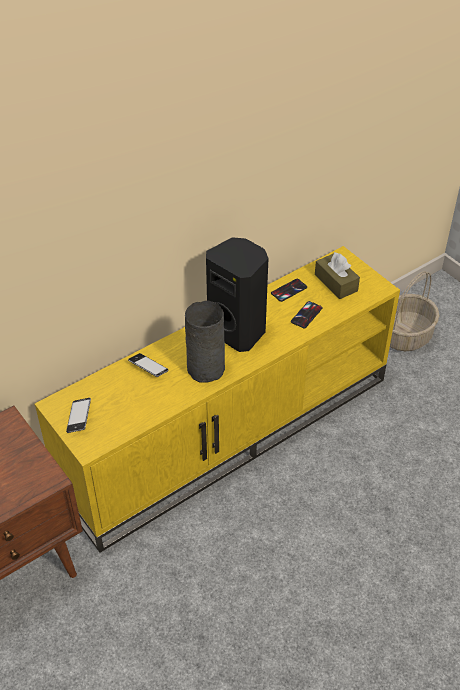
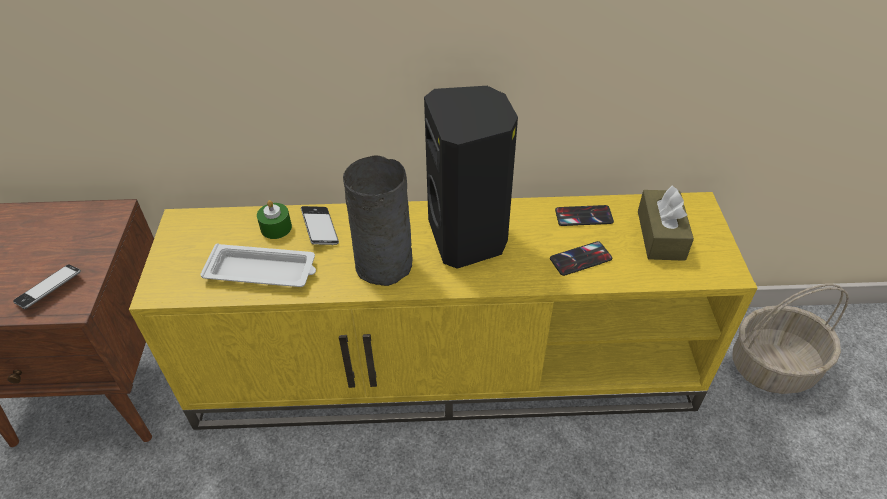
camera: 35 degrees right, 0 degrees up
phone [66,398,91,433] -> phone moved to [13,264,81,309]
none -> white tray [200,243,316,287]
none -> green candle [257,200,292,239]

